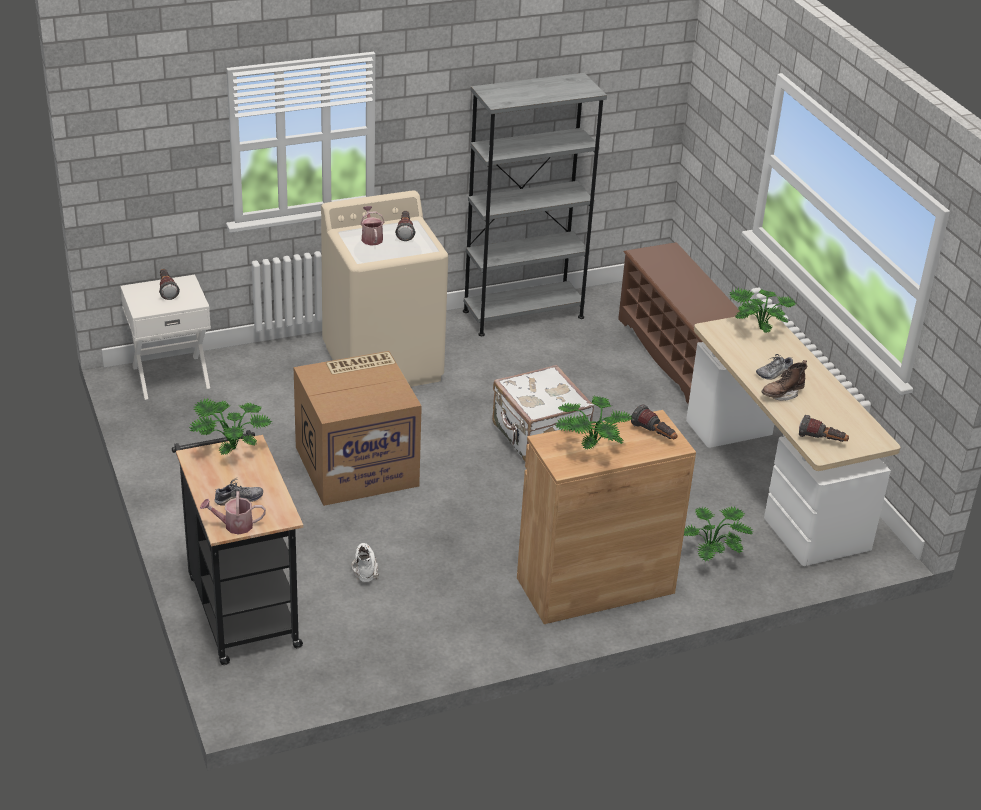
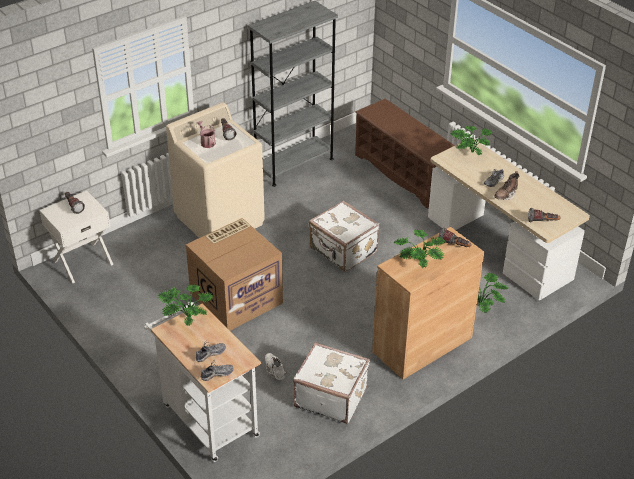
camera: 15 degrees left, 5 degrees up
black cart [172,430,303,665] -> white cart [144,302,261,462]
watering can [200,491,266,534] -> shoe [201,361,234,381]
none -> white suitcase [293,342,370,424]

